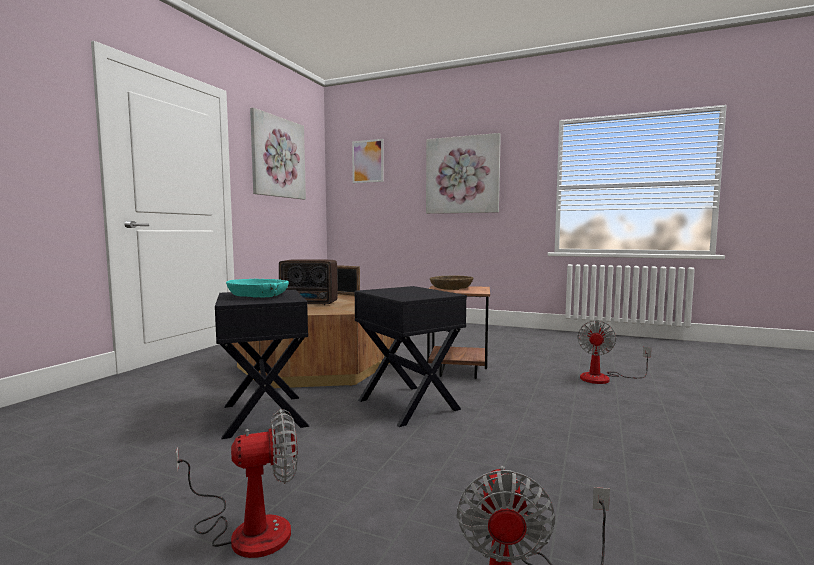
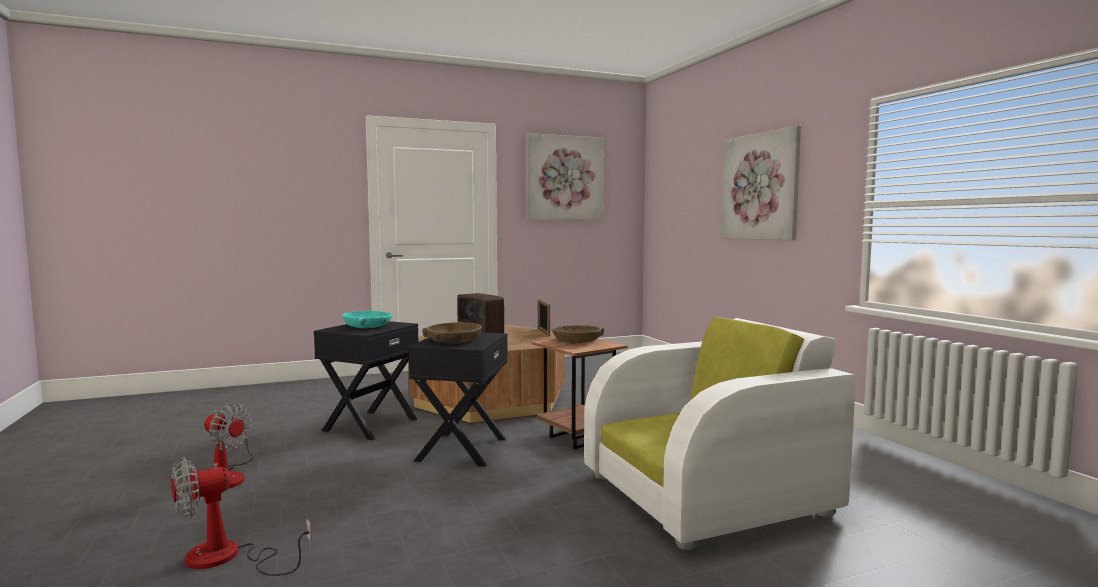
camera: 45 degrees right, 0 degrees up
picture [352,139,384,183] -> none
fan [577,320,651,384] -> white armchair [584,317,855,551]
none -> brown bowl [422,322,482,344]

